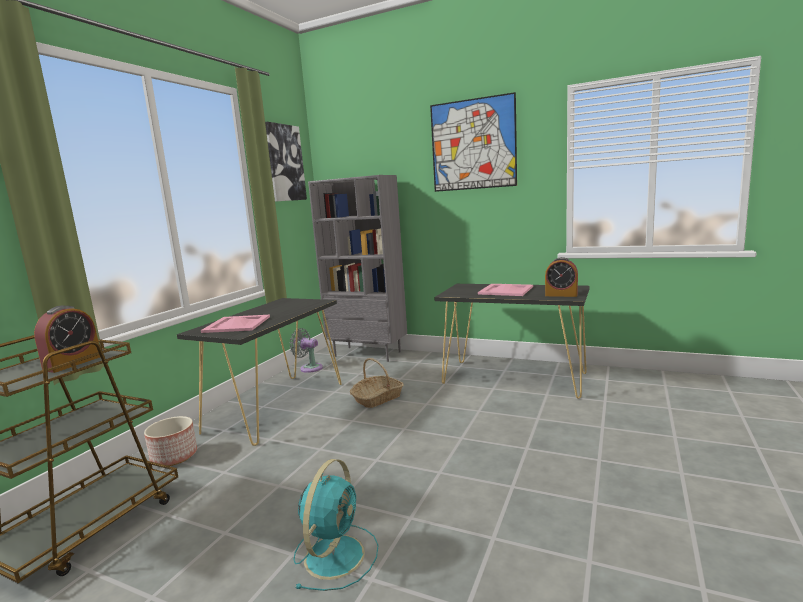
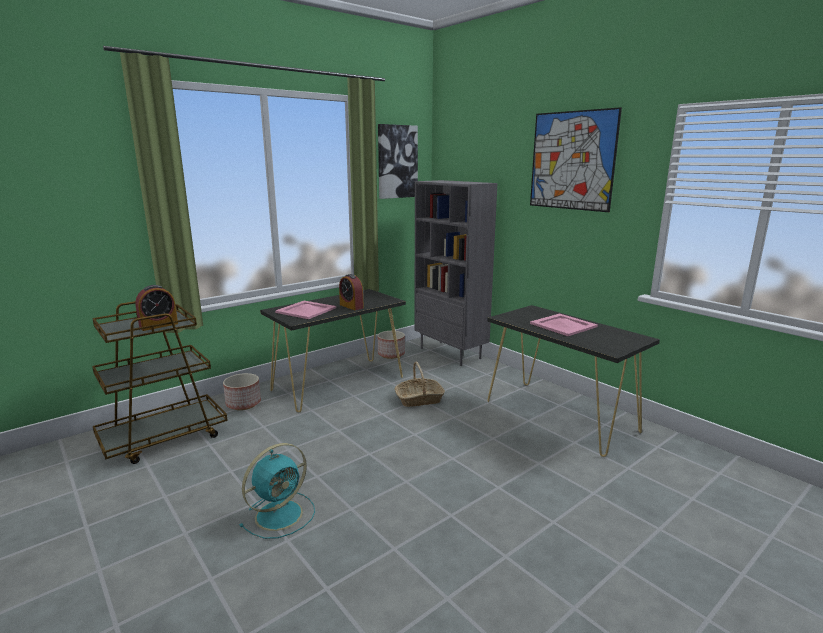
camera: 25 degrees right, 5 degrees up
grey fan [290,328,323,373] -> planter [378,331,405,359]
alarm clock [545,257,578,297] -> alarm clock moved to [339,274,364,310]

